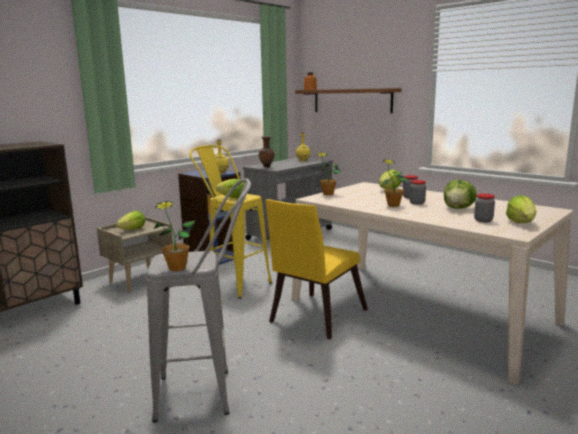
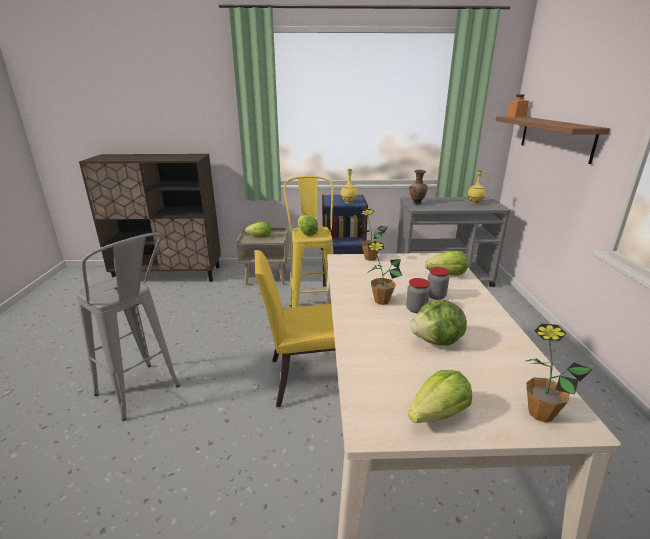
camera: 45 degrees right, 10 degrees up
potted plant [154,201,195,272] -> potted plant moved to [526,324,593,422]
jar [474,194,495,222] -> none

